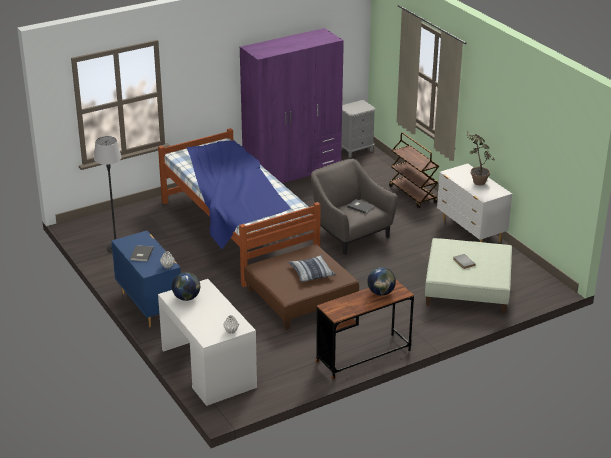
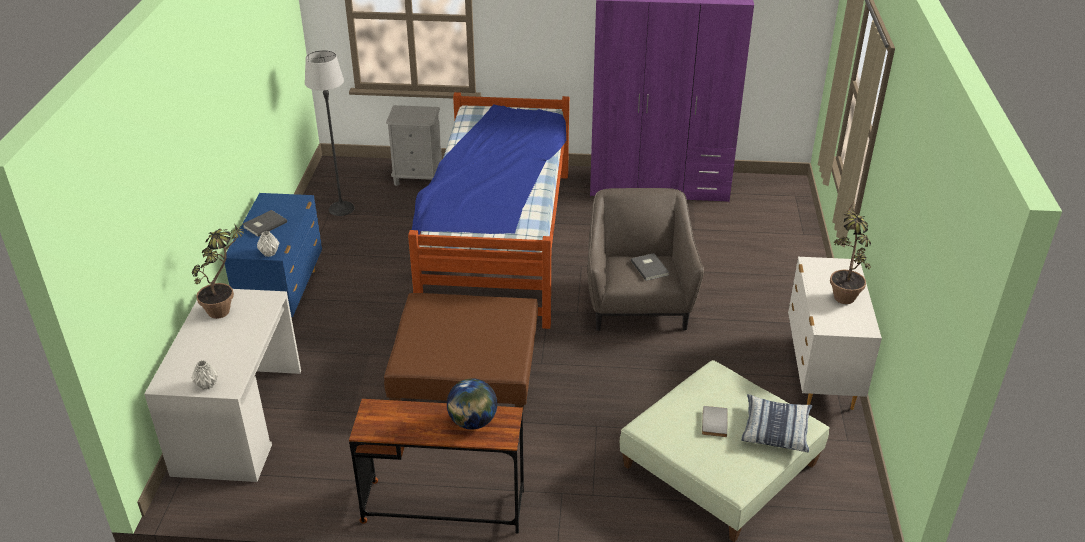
camera: 35 degrees right, 5 degrees up
globe [172,272,200,301] -> potted plant [192,223,245,319]
pillow [288,255,335,282] -> pillow moved to [741,394,812,452]
grey nightstand [341,100,376,158] -> grey nightstand moved to [386,105,442,186]
brown cart [389,132,439,208] -> none

